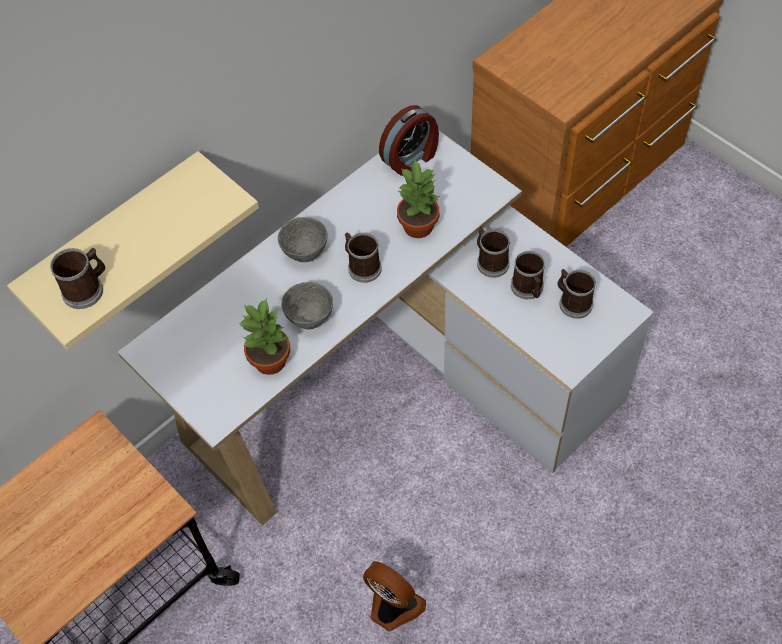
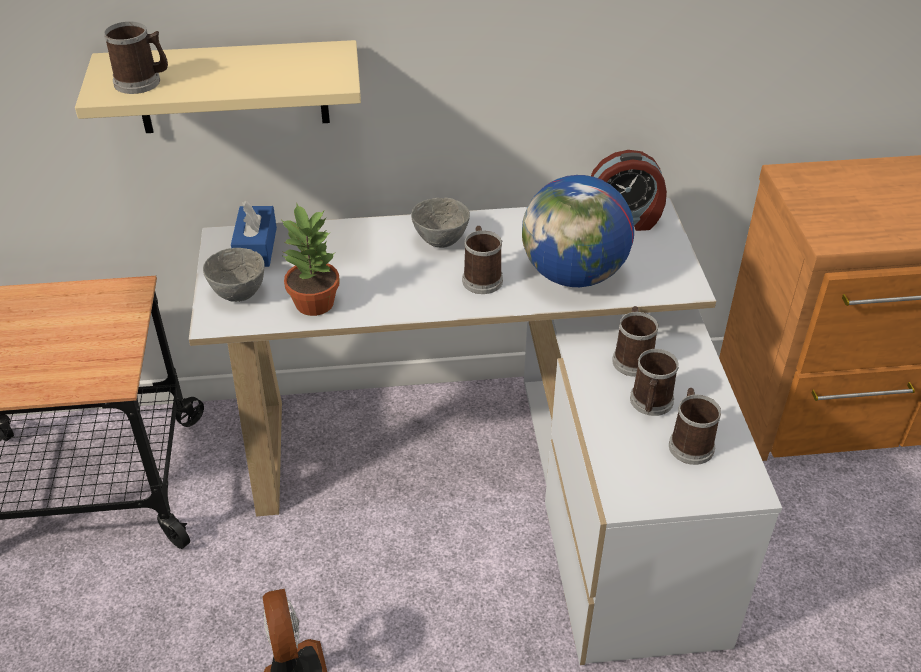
camera: 35 degrees right, 15 degrees down
grey bowl [281,282,333,329] -> grey bowl moved to [203,248,265,302]
potted plant [397,160,439,238] -> globe [522,175,634,287]
none -> blue tissue box [231,201,277,267]

